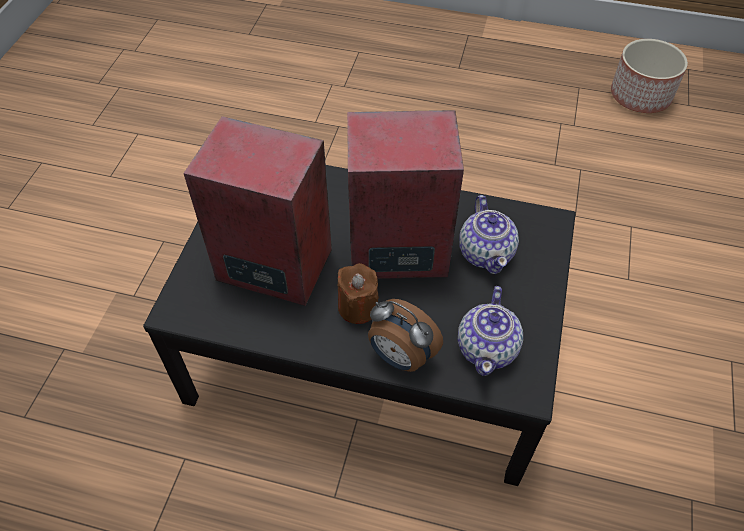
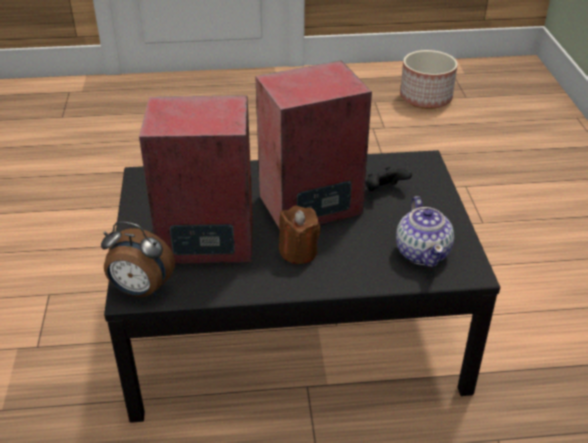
camera: 20 degrees left, 15 degrees down
alarm clock [368,299,443,372] -> alarm clock moved to [101,221,175,297]
teapot [459,195,519,274] -> black game controller [365,167,412,191]

